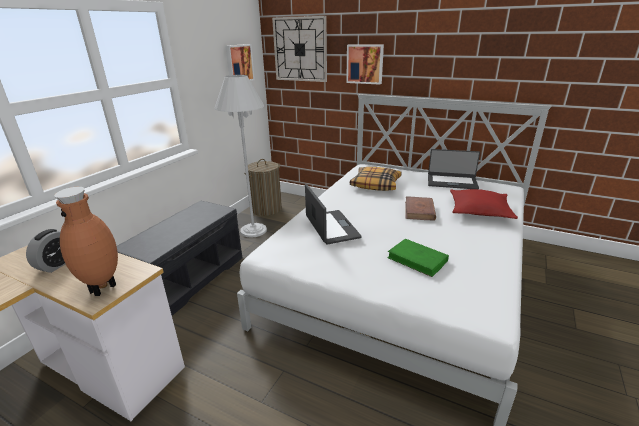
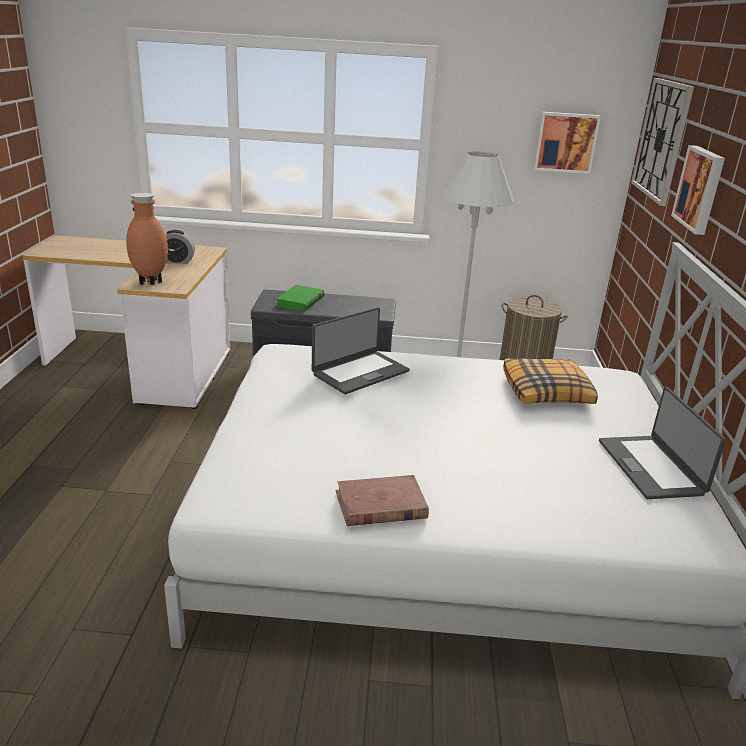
camera: 65 degrees right, 0 degrees up
green book [387,239,449,277] -> green book moved to [275,285,324,311]
brown book [405,196,436,221] -> brown book moved to [335,475,429,526]
red pillow [450,189,518,219] -> none

